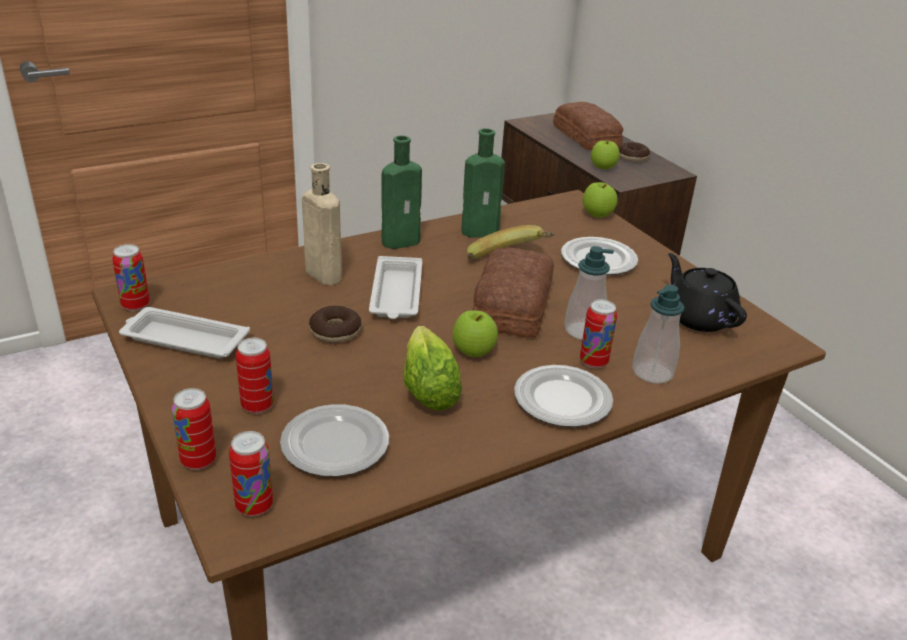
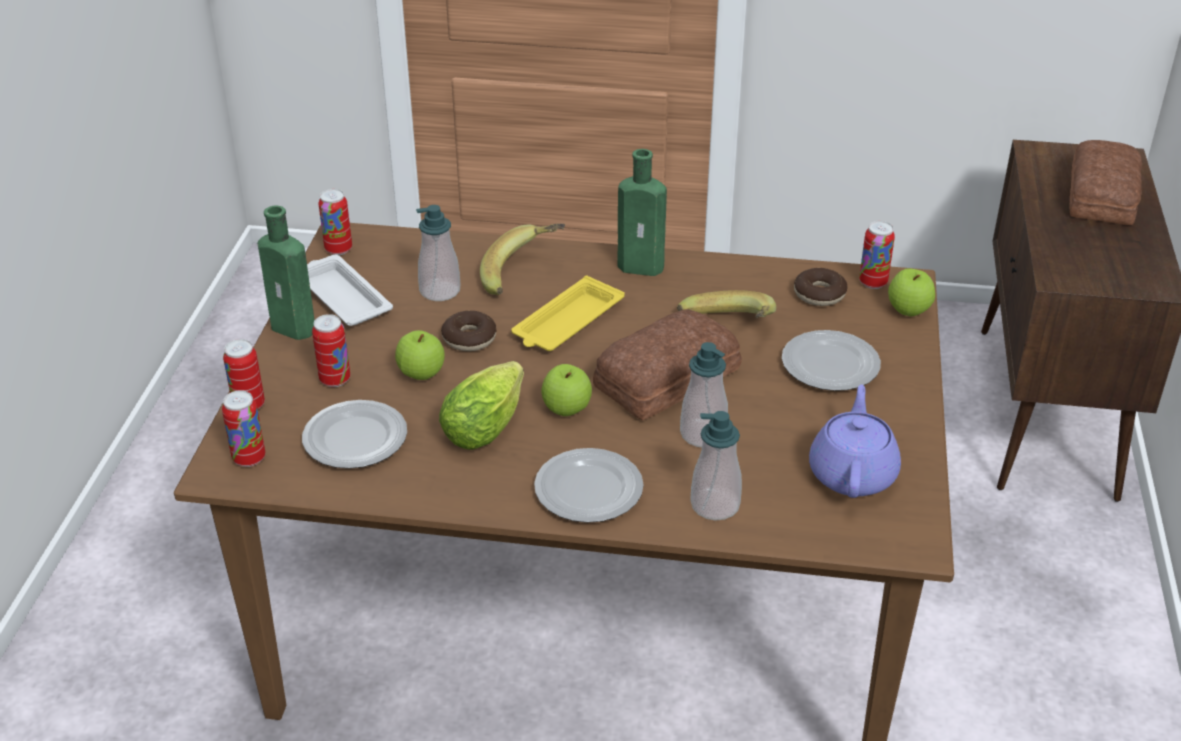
camera: 40 degrees right, 5 degrees up
beige bottle [302,163,342,285] -> banana [480,223,565,295]
white tray [369,256,422,319] -> yellow tray [511,276,625,351]
green bottle [462,128,505,238] -> green bottle moved to [257,205,315,340]
can [580,299,617,369] -> can moved to [859,221,895,289]
apple [591,140,620,169] -> apple moved to [395,330,445,380]
donut [618,142,650,162] -> donut moved to [794,268,847,306]
black teapot [668,253,747,332] -> purple teapot [809,385,901,498]
none -> soap dispenser [416,205,460,301]

